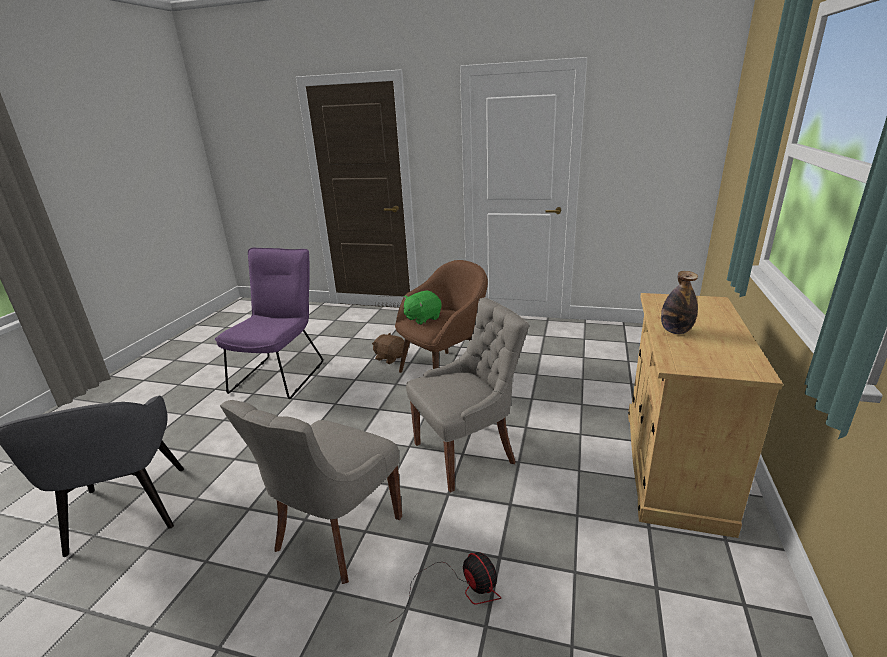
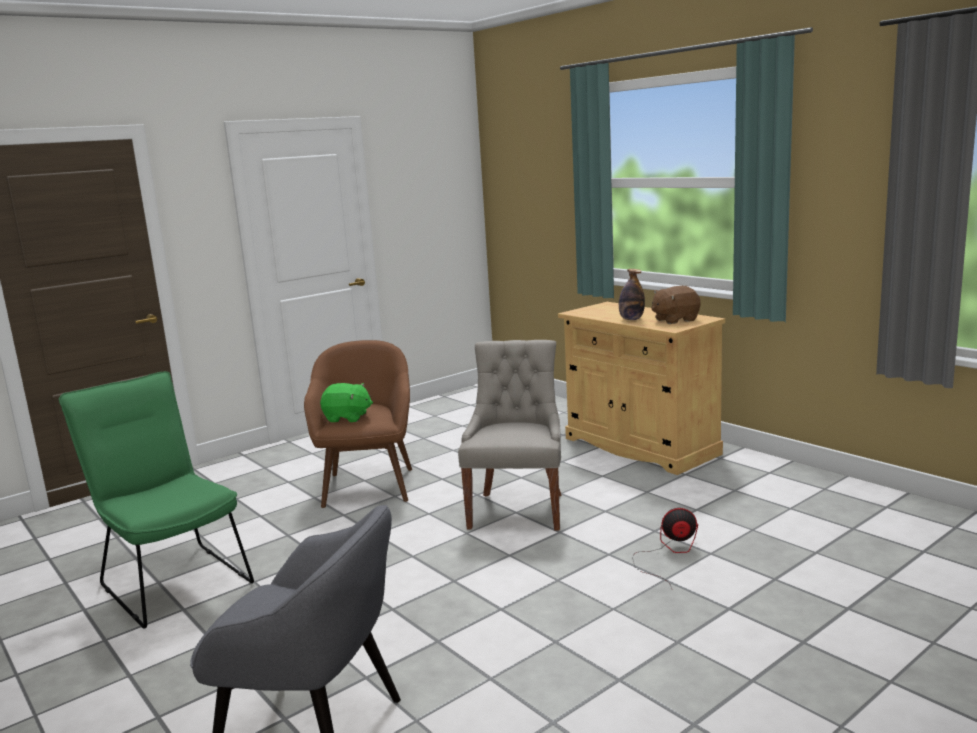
camera: 55 degrees left, 10 degrees down
purple chair [215,248,323,399] -> green chair [59,371,254,629]
grey chair [220,400,402,584] -> none
brown plush toy [372,333,404,364] -> brown plush toy moved to [651,286,701,324]
green plush toy [403,291,441,325] -> green plush toy turned 75 degrees counterclockwise [320,383,373,422]

